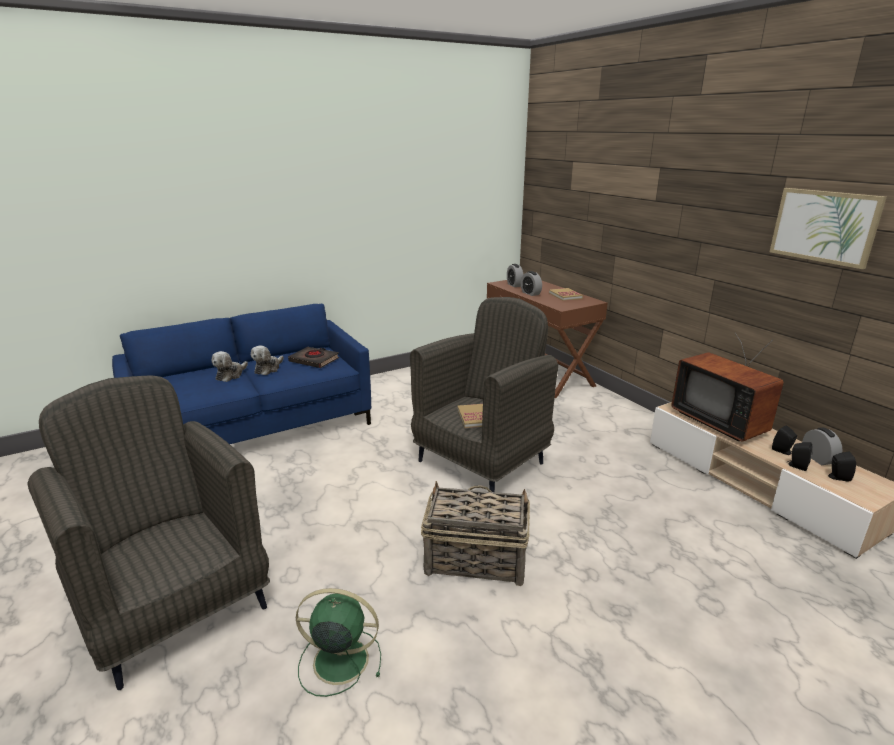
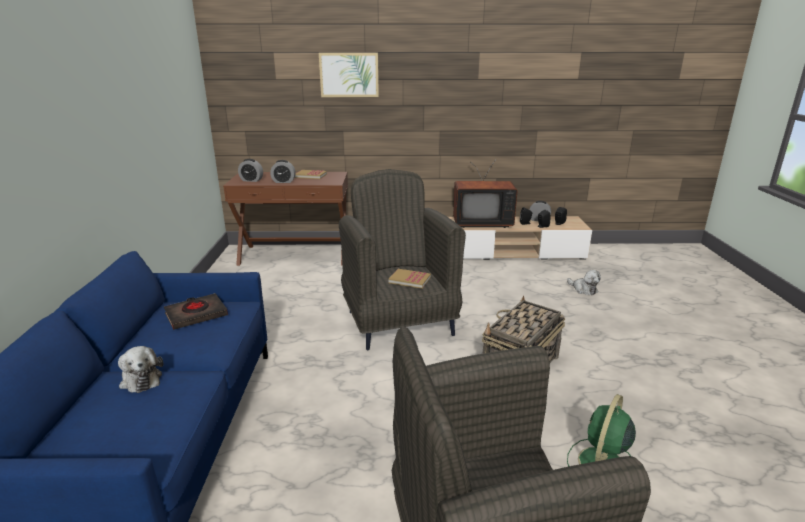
camera: 60 degrees left, 0 degrees up
plush toy [251,346,284,375] -> plush toy moved to [567,270,601,295]
picture [770,188,887,269] -> picture moved to [319,53,379,97]

